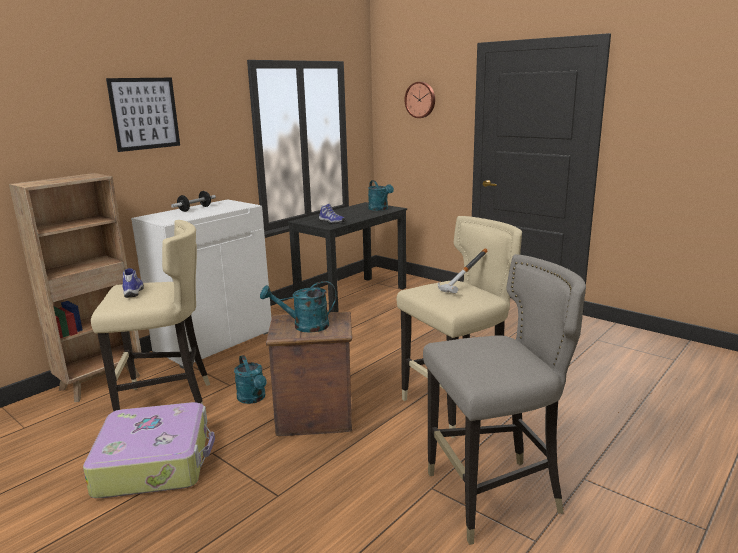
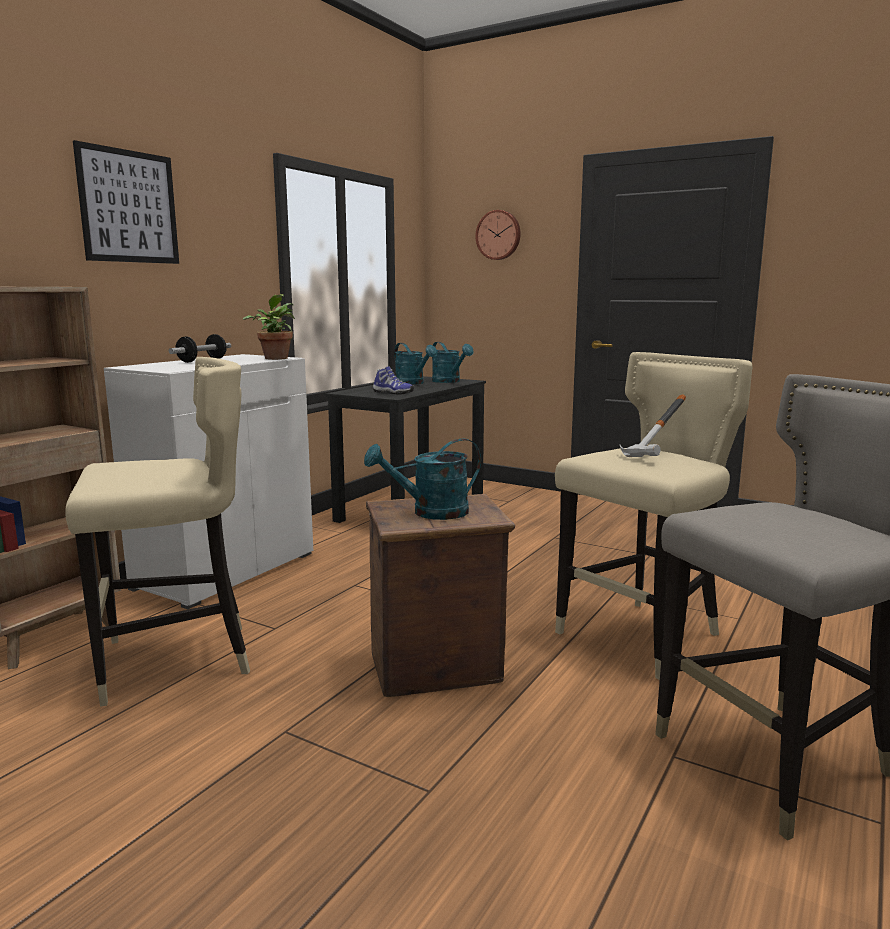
camera: 10 degrees left, 5 degrees down
suitcase [83,402,215,498] -> none
shoe [123,268,144,298] -> none
turquoise watering can [234,355,266,404] -> turquoise watering can moved to [394,343,437,385]
none -> potted plant [243,294,295,360]

